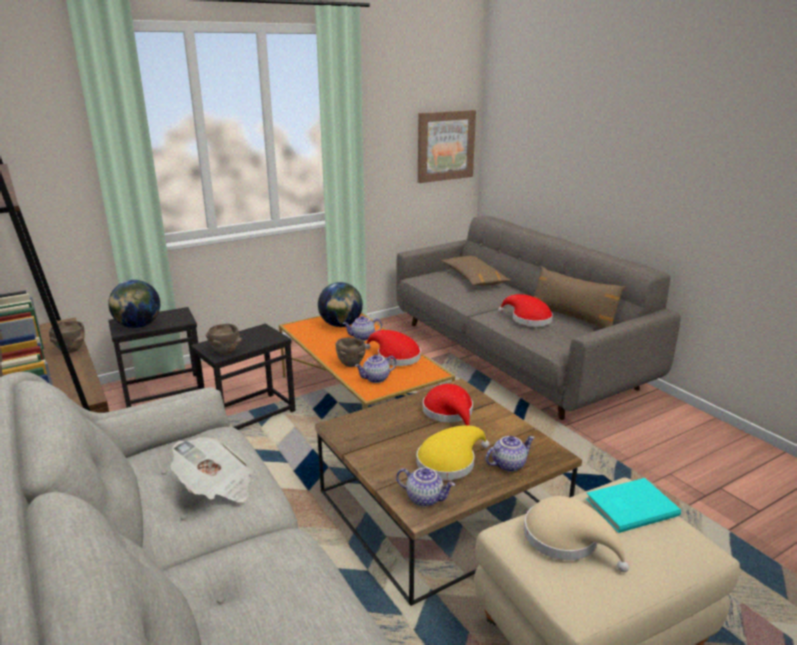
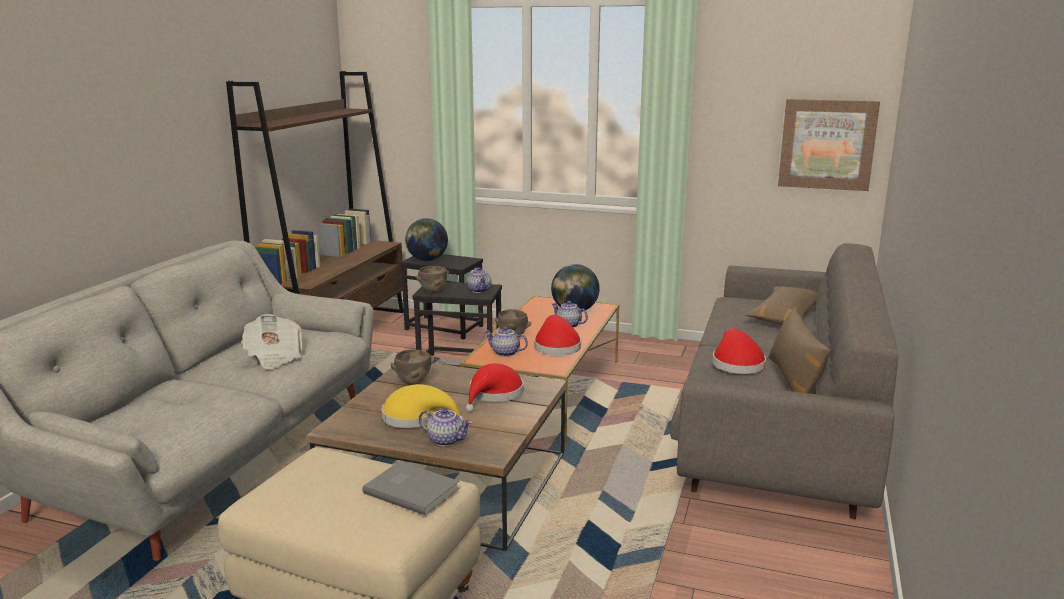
camera: 50 degrees right, 5 degrees down
brown bowl [49,321,85,353] -> brown bowl moved to [390,349,434,385]
teapot [396,468,455,507] -> teapot moved to [467,267,491,293]
beige hat [524,496,629,572] -> none
turquoise book [586,478,681,533] -> grey book [362,461,459,515]

